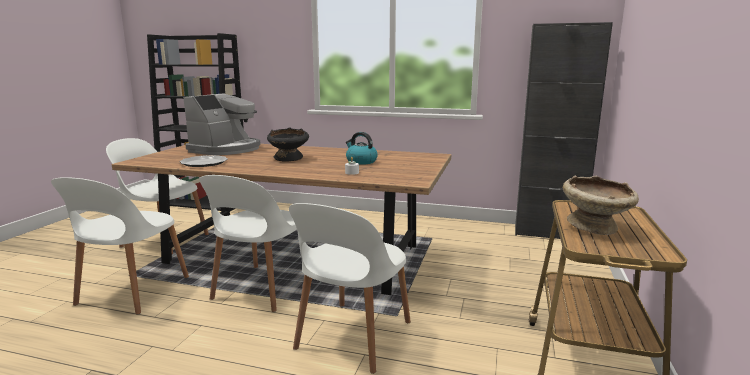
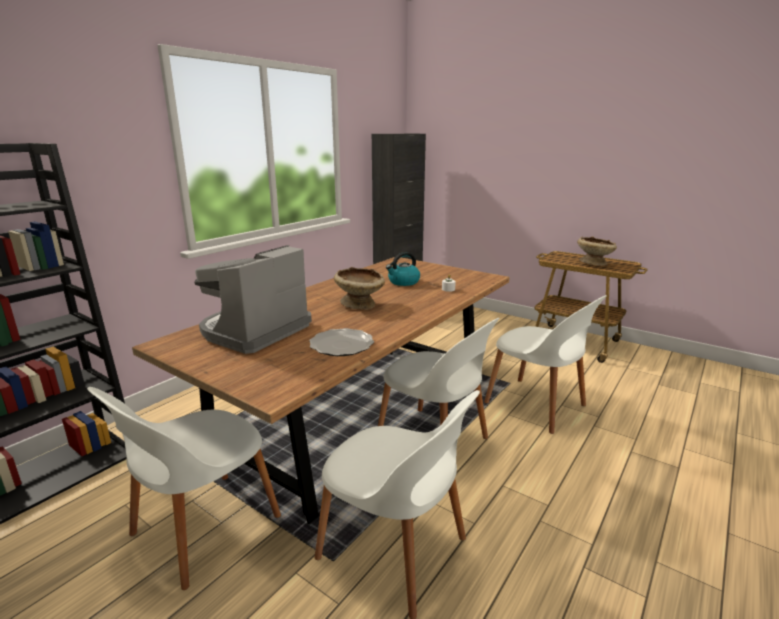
camera: 70 degrees left, 5 degrees up
coffee machine [183,93,260,155] -> coffee machine turned 105 degrees counterclockwise [194,245,312,354]
black bowl [267,127,309,162] -> beige bowl [334,267,385,310]

